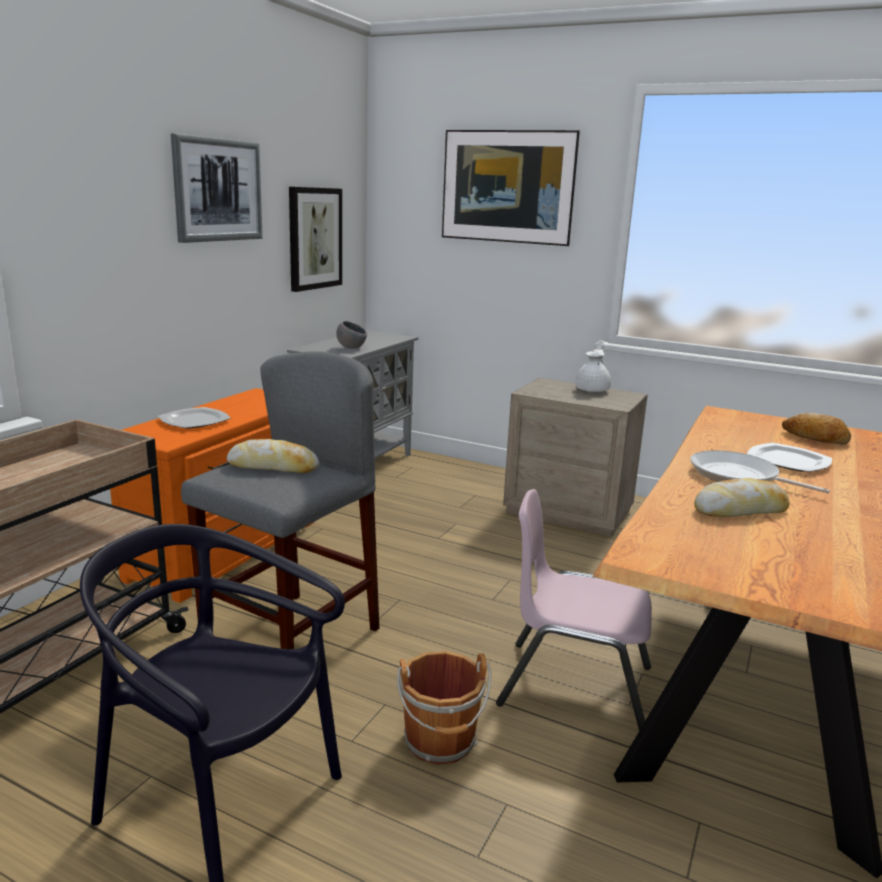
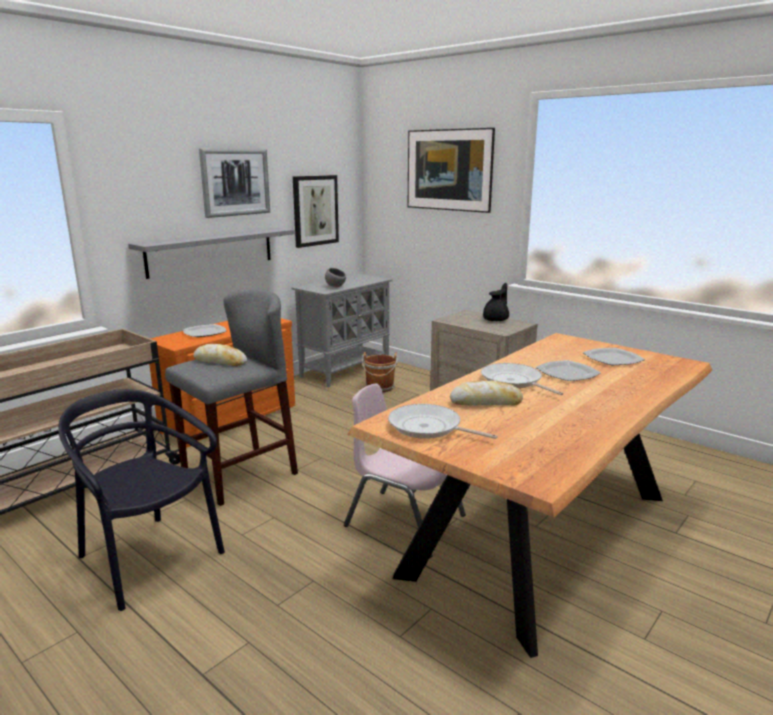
camera: 15 degrees right, 0 degrees up
brown bucket [397,651,491,765] -> brown bucket moved to [362,352,398,392]
white teapot [576,340,611,392] -> black teapot [483,283,509,321]
bread [782,413,851,444] -> plate [583,348,645,365]
none -> grey shelf [128,228,295,279]
none -> frying pan [388,404,498,439]

